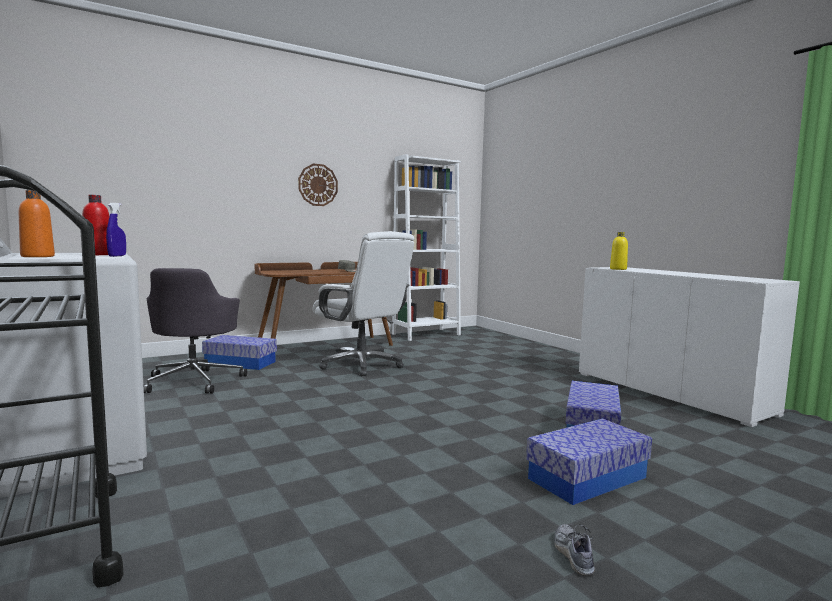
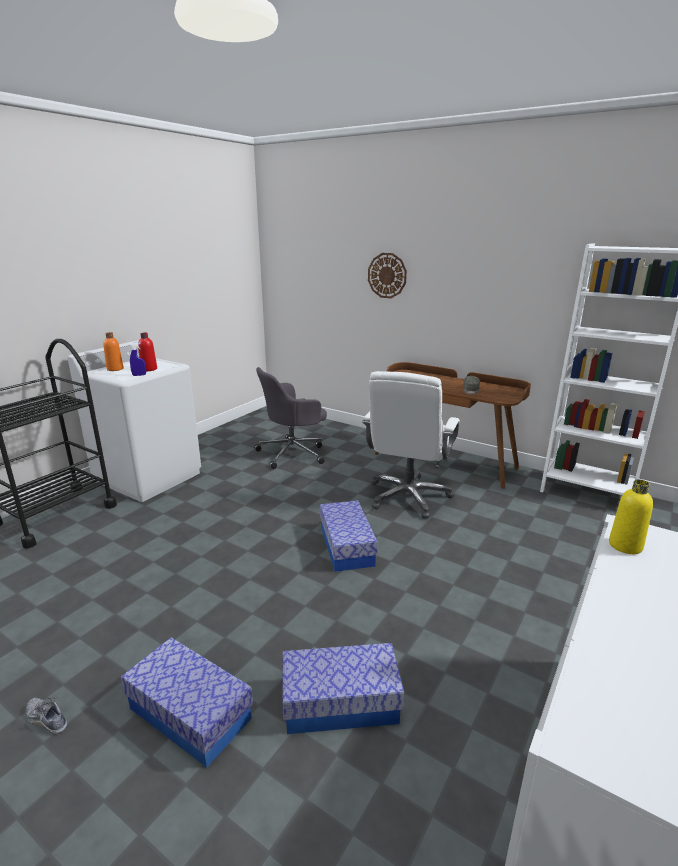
camera: 65 degrees right, 15 degrees up
storage box [202,335,277,370] -> storage box moved to [320,500,378,572]
wall clock [298,164,338,206] -> wall clock moved to [368,253,407,298]
shoe [554,524,595,576] -> shoe turned 120 degrees counterclockwise [26,697,67,734]

